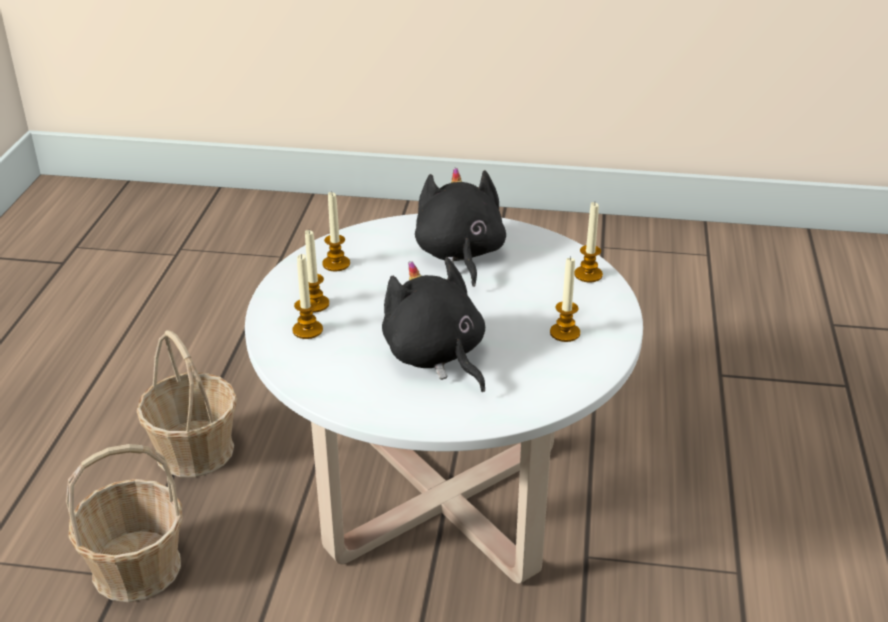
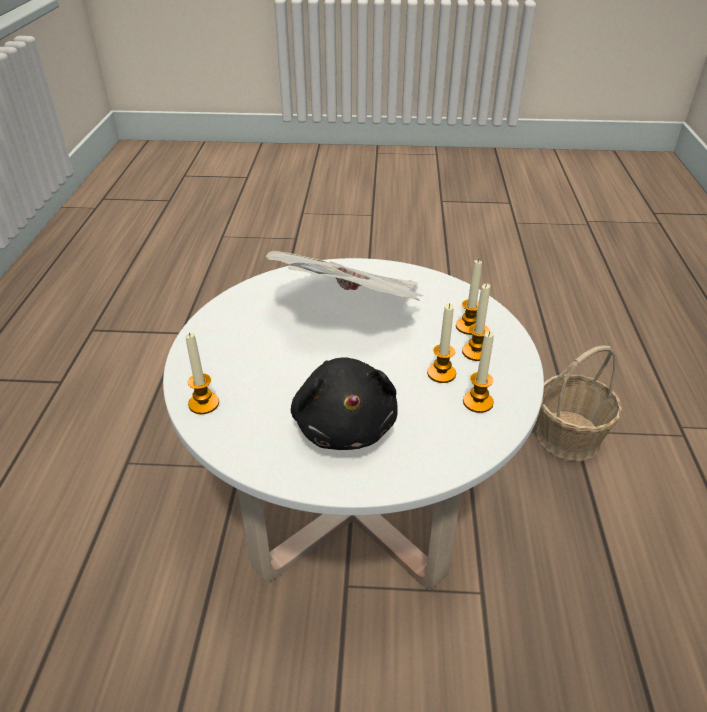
camera: 175 degrees right, 5 degrees up
basket [137,330,237,477] -> none
black plush toy [382,257,485,392] -> newspaper [266,251,423,301]
candle [550,257,580,342] -> candle moved to [427,303,456,383]

